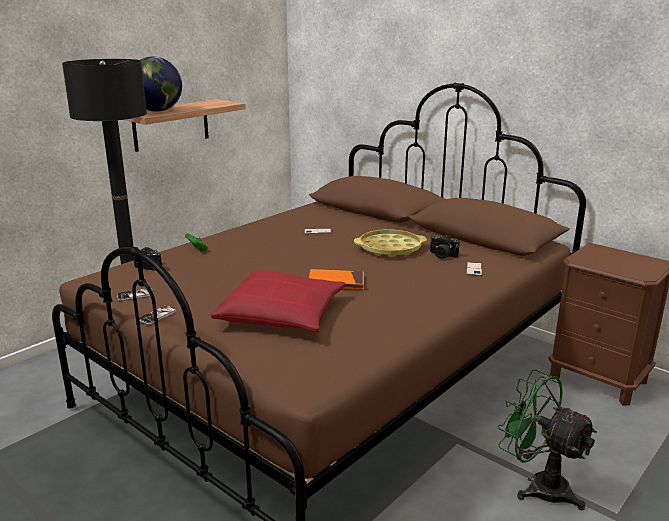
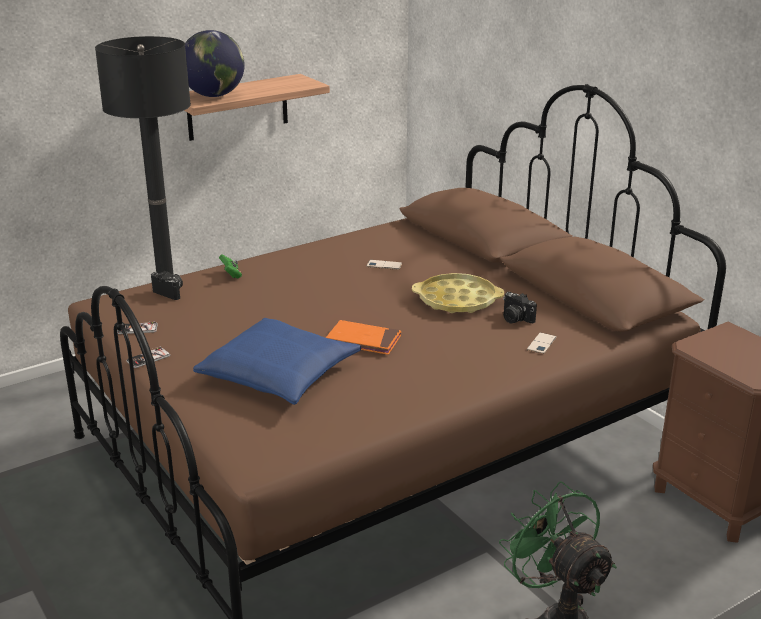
camera: 15 degrees right, 5 degrees up
red pillow [211,270,346,332] -> blue pillow [193,318,361,405]

